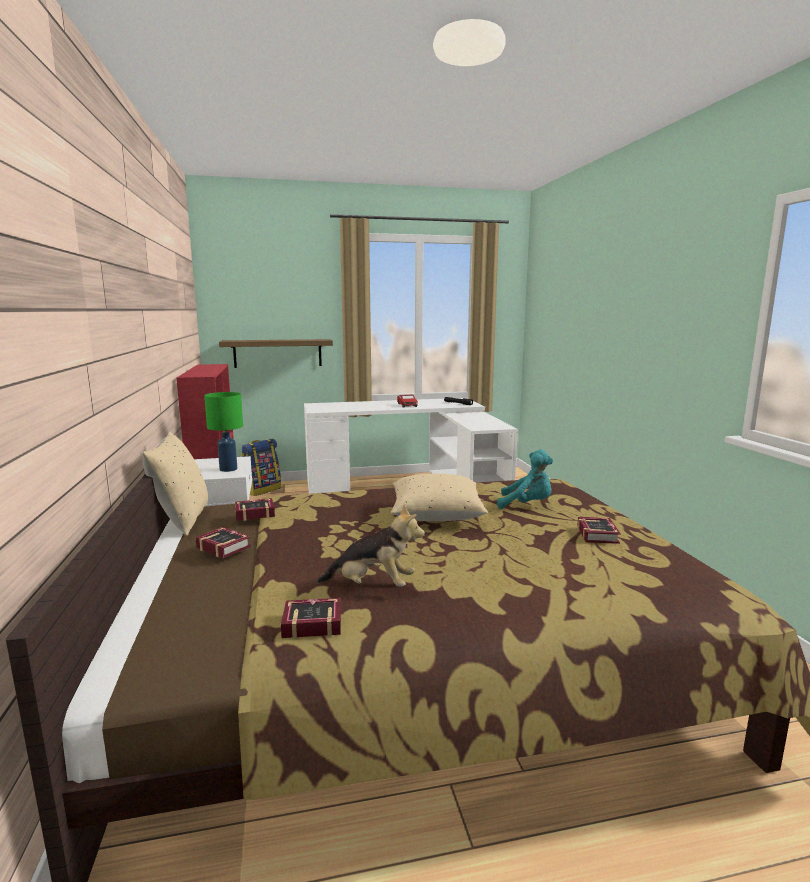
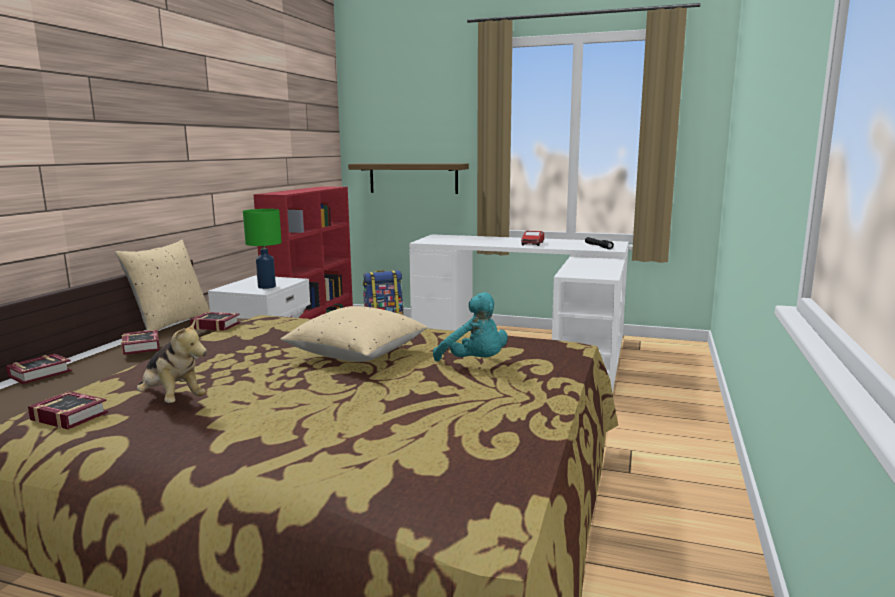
camera: 30 degrees right, 0 degrees up
book [577,517,621,544] -> book moved to [6,354,72,384]

